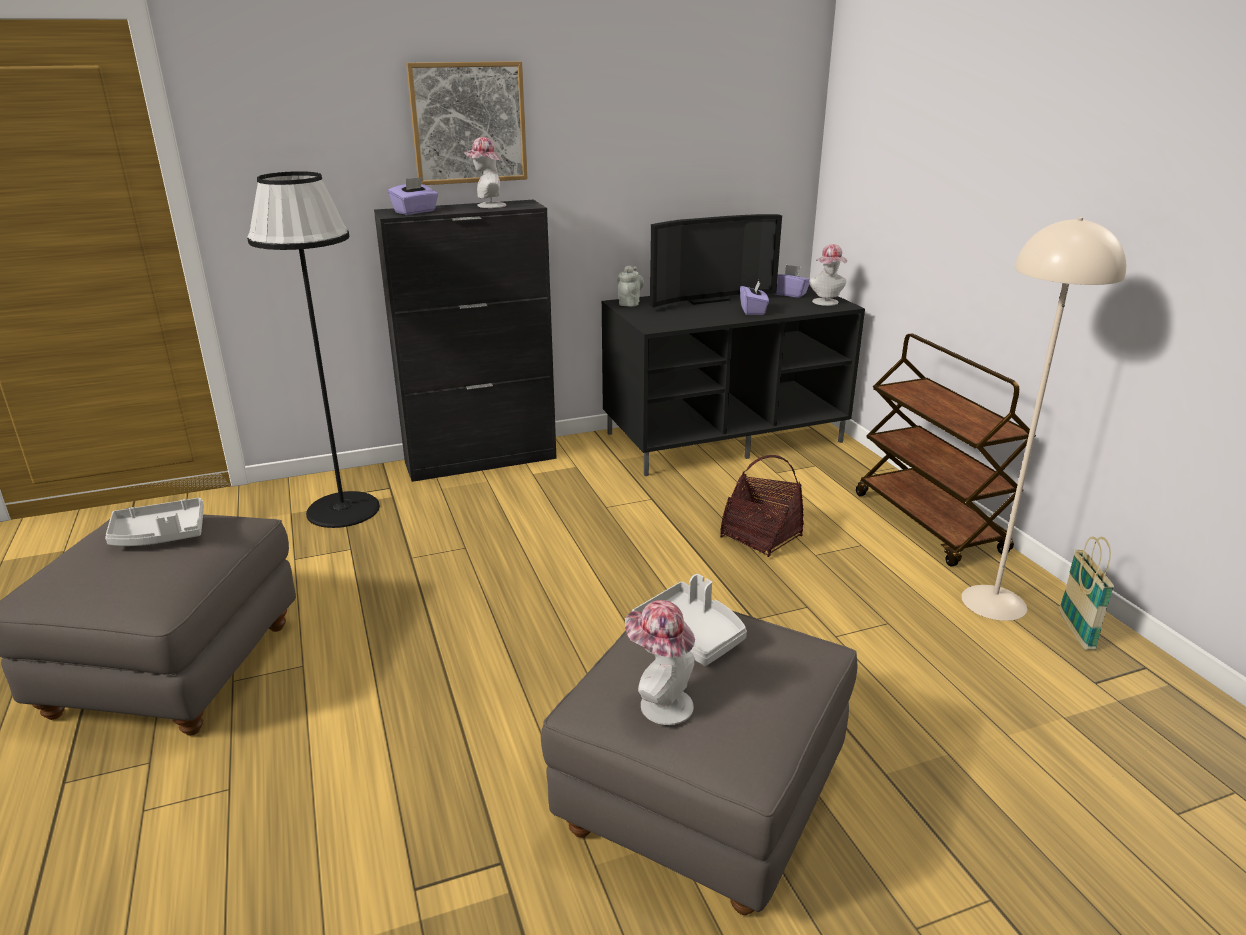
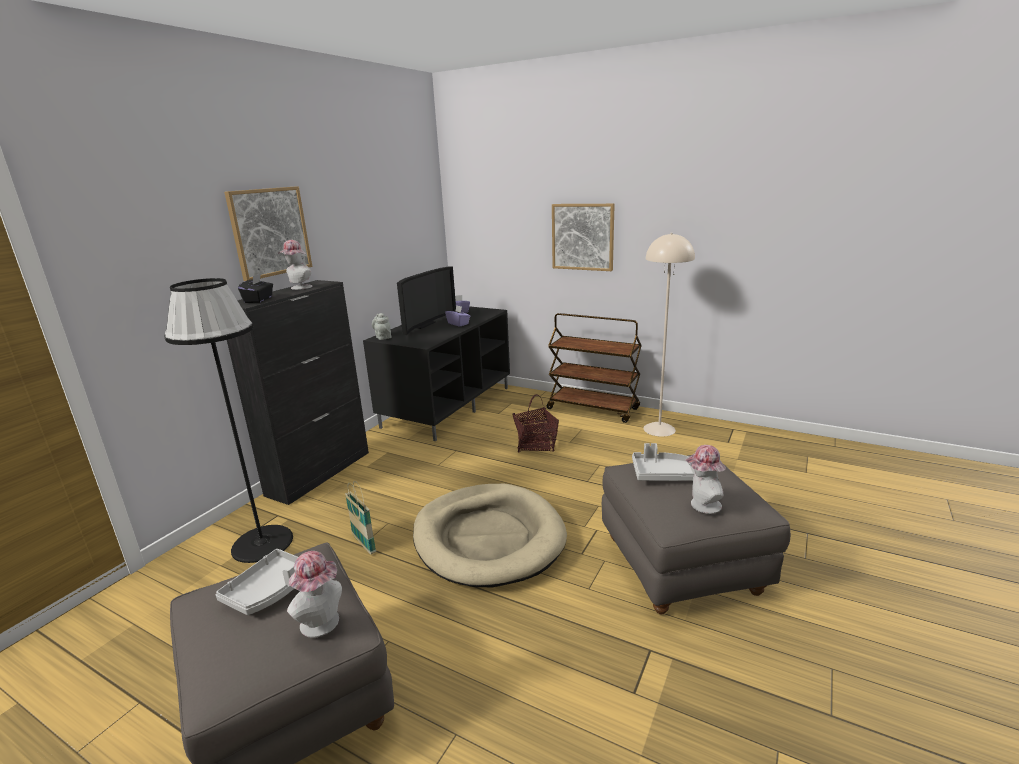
camera: 40 degrees left, 5 degrees down
purple tissue box [388,177,438,215] -> black tissue box [238,274,273,303]
hat [809,244,847,306] -> hat moved to [287,551,342,638]
basket [1059,536,1114,650] -> basket moved to [345,481,376,555]
none -> beige dog bed [413,484,567,587]
none -> picture [552,204,615,271]

